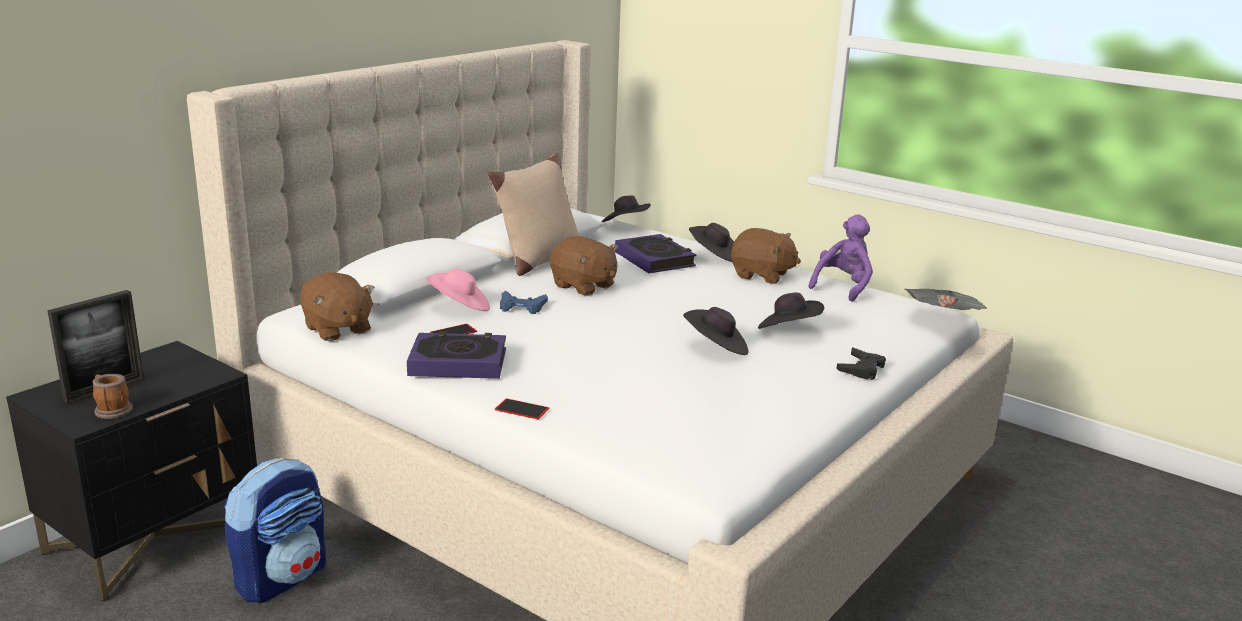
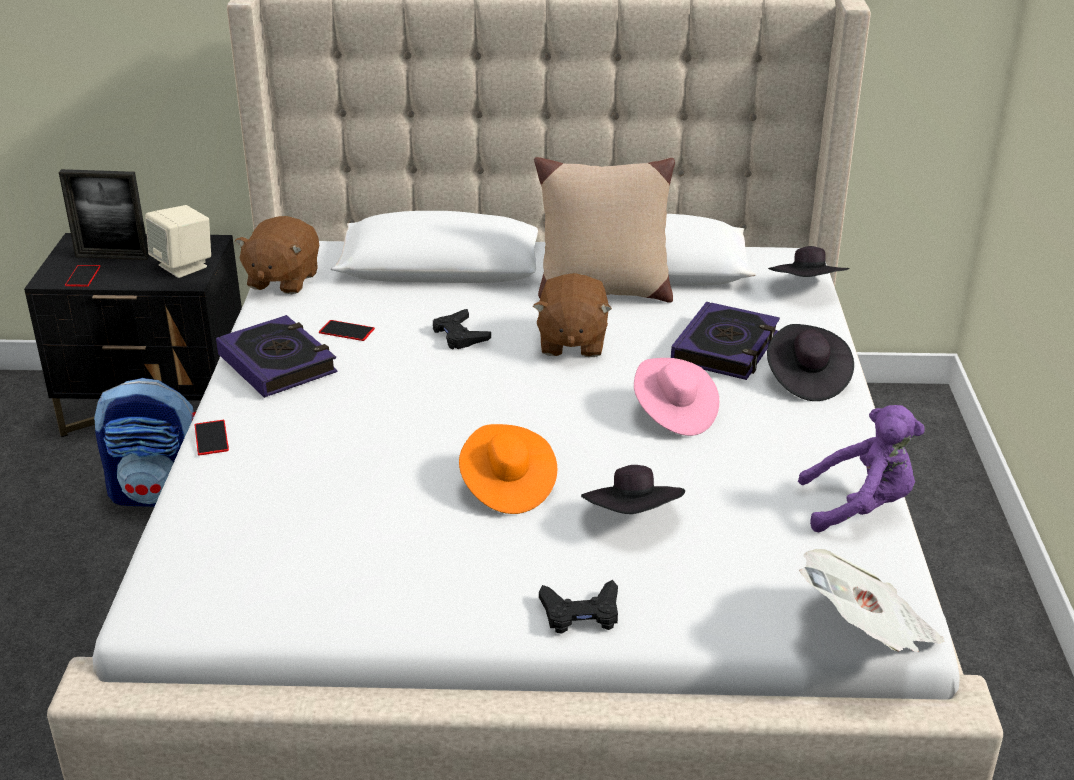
camera: 55 degrees right, 10 degrees up
mug [93,374,133,419] -> phone [65,265,101,286]
pink hat [426,269,490,311] -> pink hat moved to [634,358,719,436]
blue game controller [500,291,548,314] -> black game controller [433,309,491,349]
black hat [683,307,748,355] -> orange hat [459,424,557,514]
brown plush toy [731,228,801,284] -> none
none -> beige speaker [145,205,211,278]

